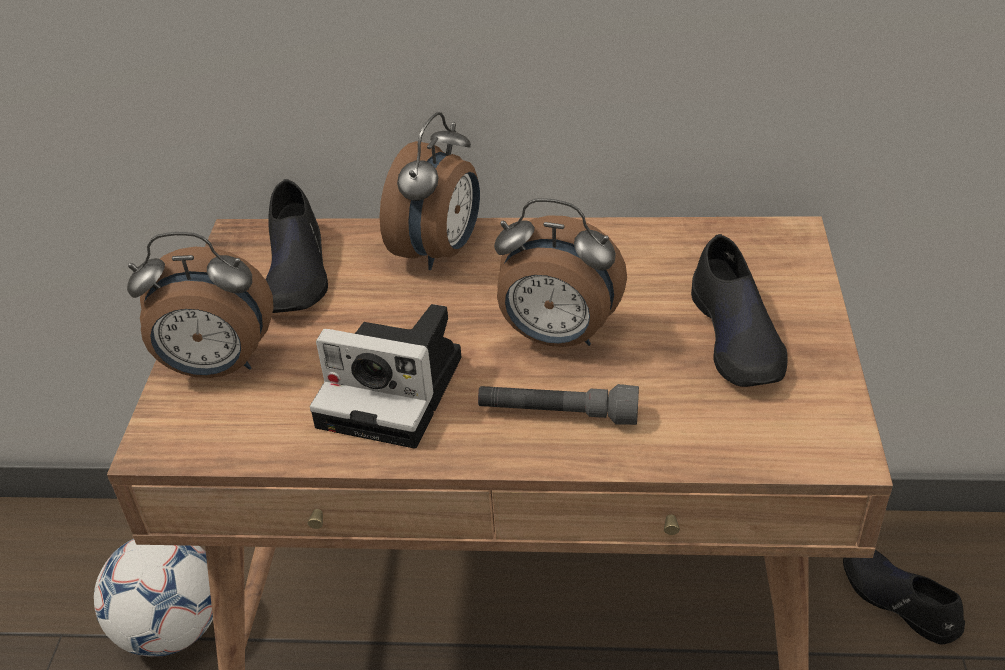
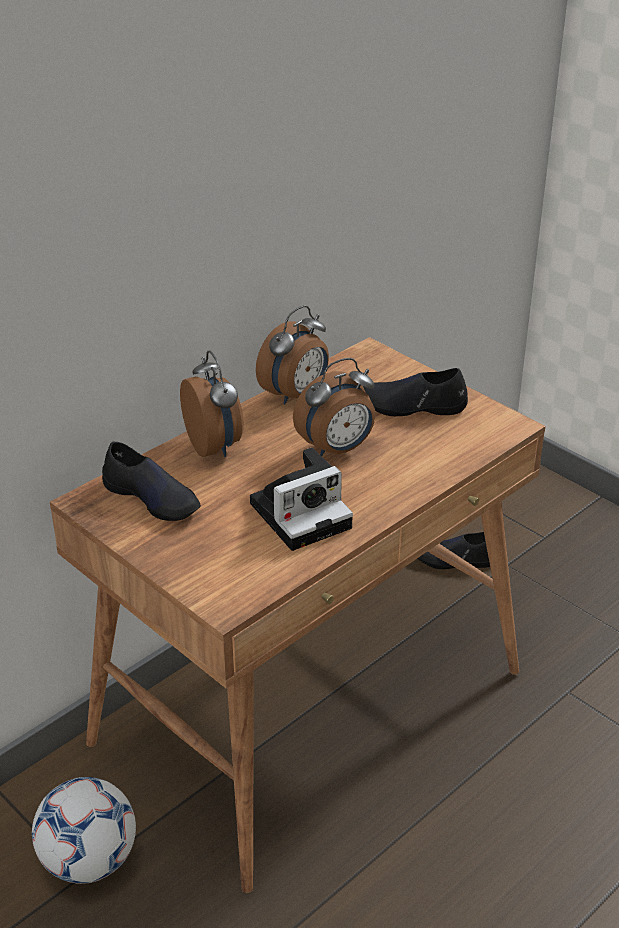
camera: 50 degrees left, 5 degrees down
alarm clock [127,232,273,378] -> alarm clock moved to [256,305,329,405]
grey flashlight [478,384,639,425] -> none
black shoe [691,234,788,387] -> black shoe turned 150 degrees clockwise [363,368,468,416]

